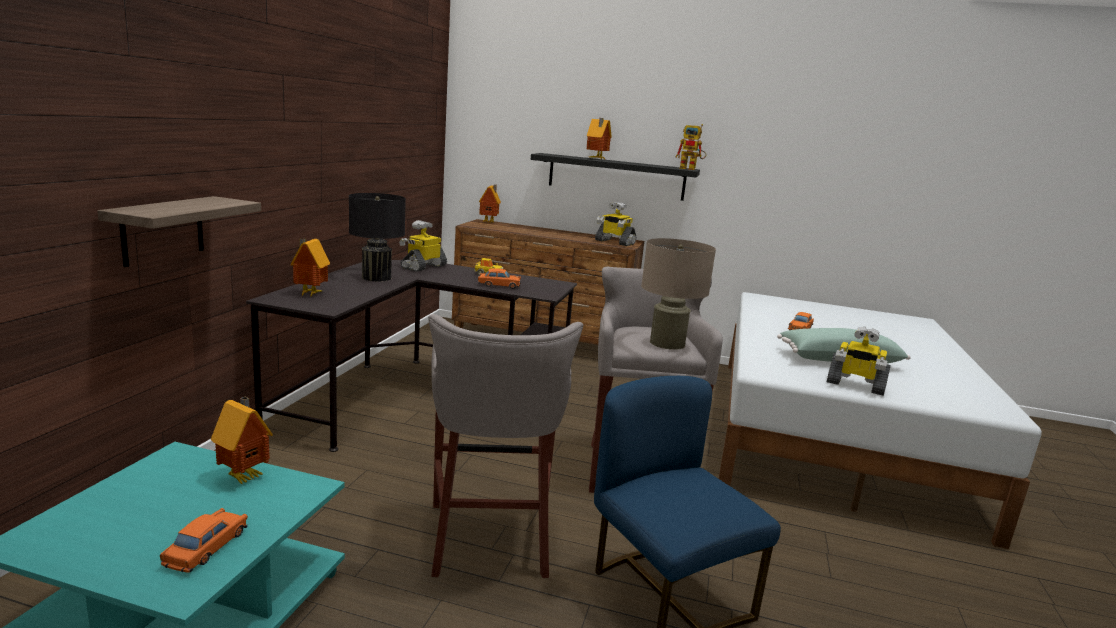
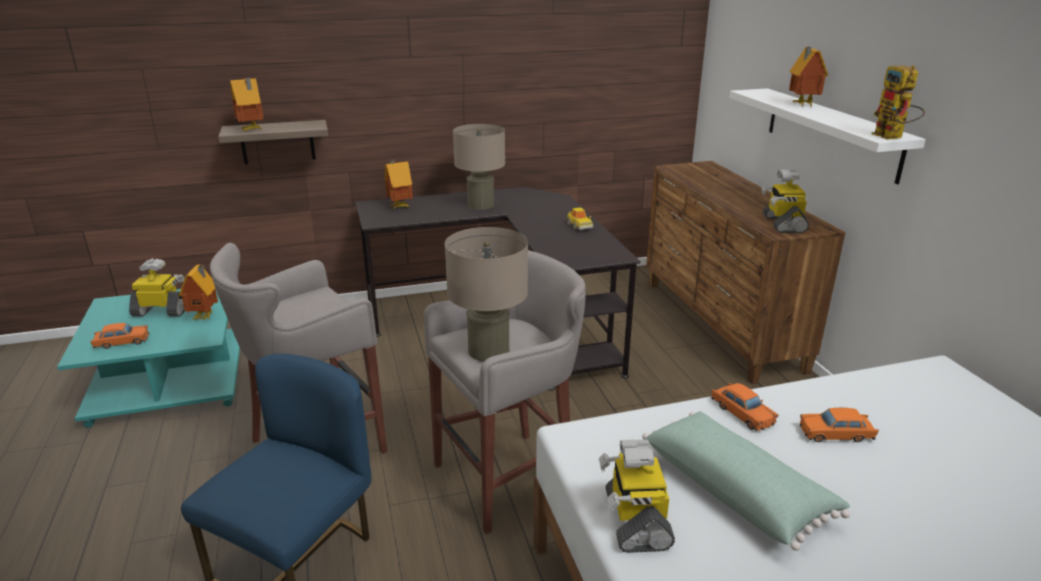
camera: 60 degrees right, 10 degrees up
black table lamp [349,193,406,282] -> beige table lamp [453,124,505,210]
toy robot [399,220,447,272] -> toy robot moved to [129,258,185,317]
orange toy car [478,268,521,289] -> orange toy car moved to [711,383,778,431]
toy house [479,185,501,223] -> toy house moved to [230,77,264,131]
black shelf [531,153,700,201] -> white shelf [729,88,926,185]

